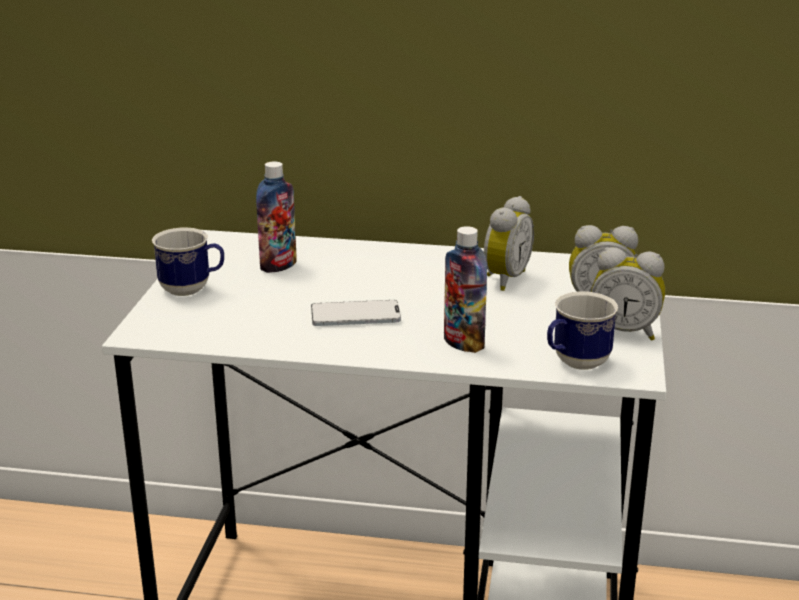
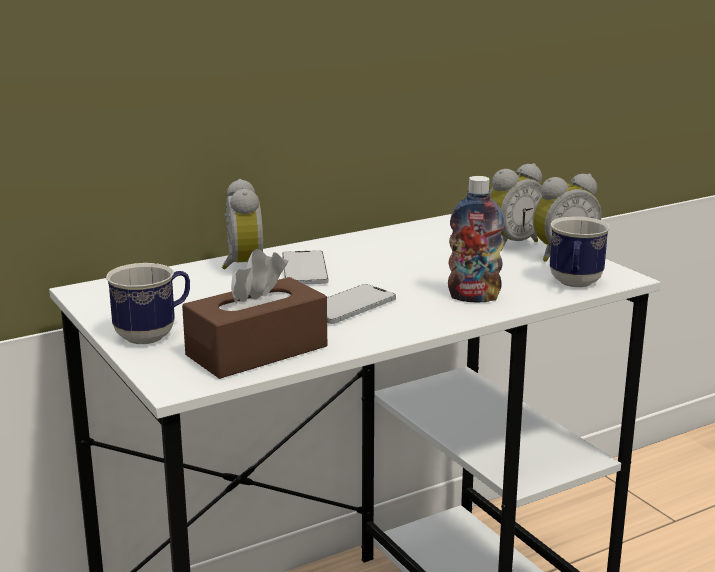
camera: 40 degrees left, 5 degrees down
bottle [256,162,297,273] -> none
alarm clock [484,196,534,291] -> alarm clock moved to [222,179,263,270]
none -> brown tissue box [182,249,327,379]
none -> phone [282,250,328,284]

